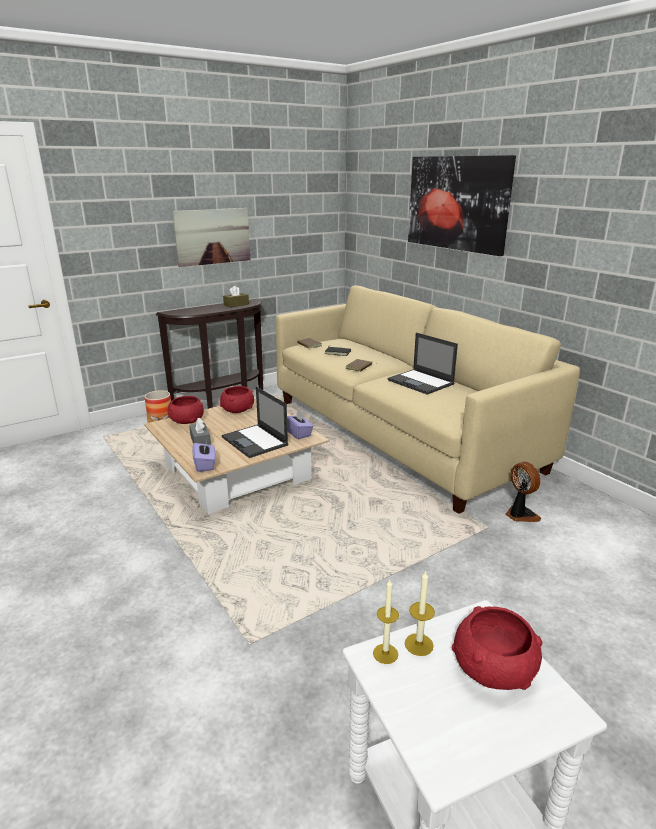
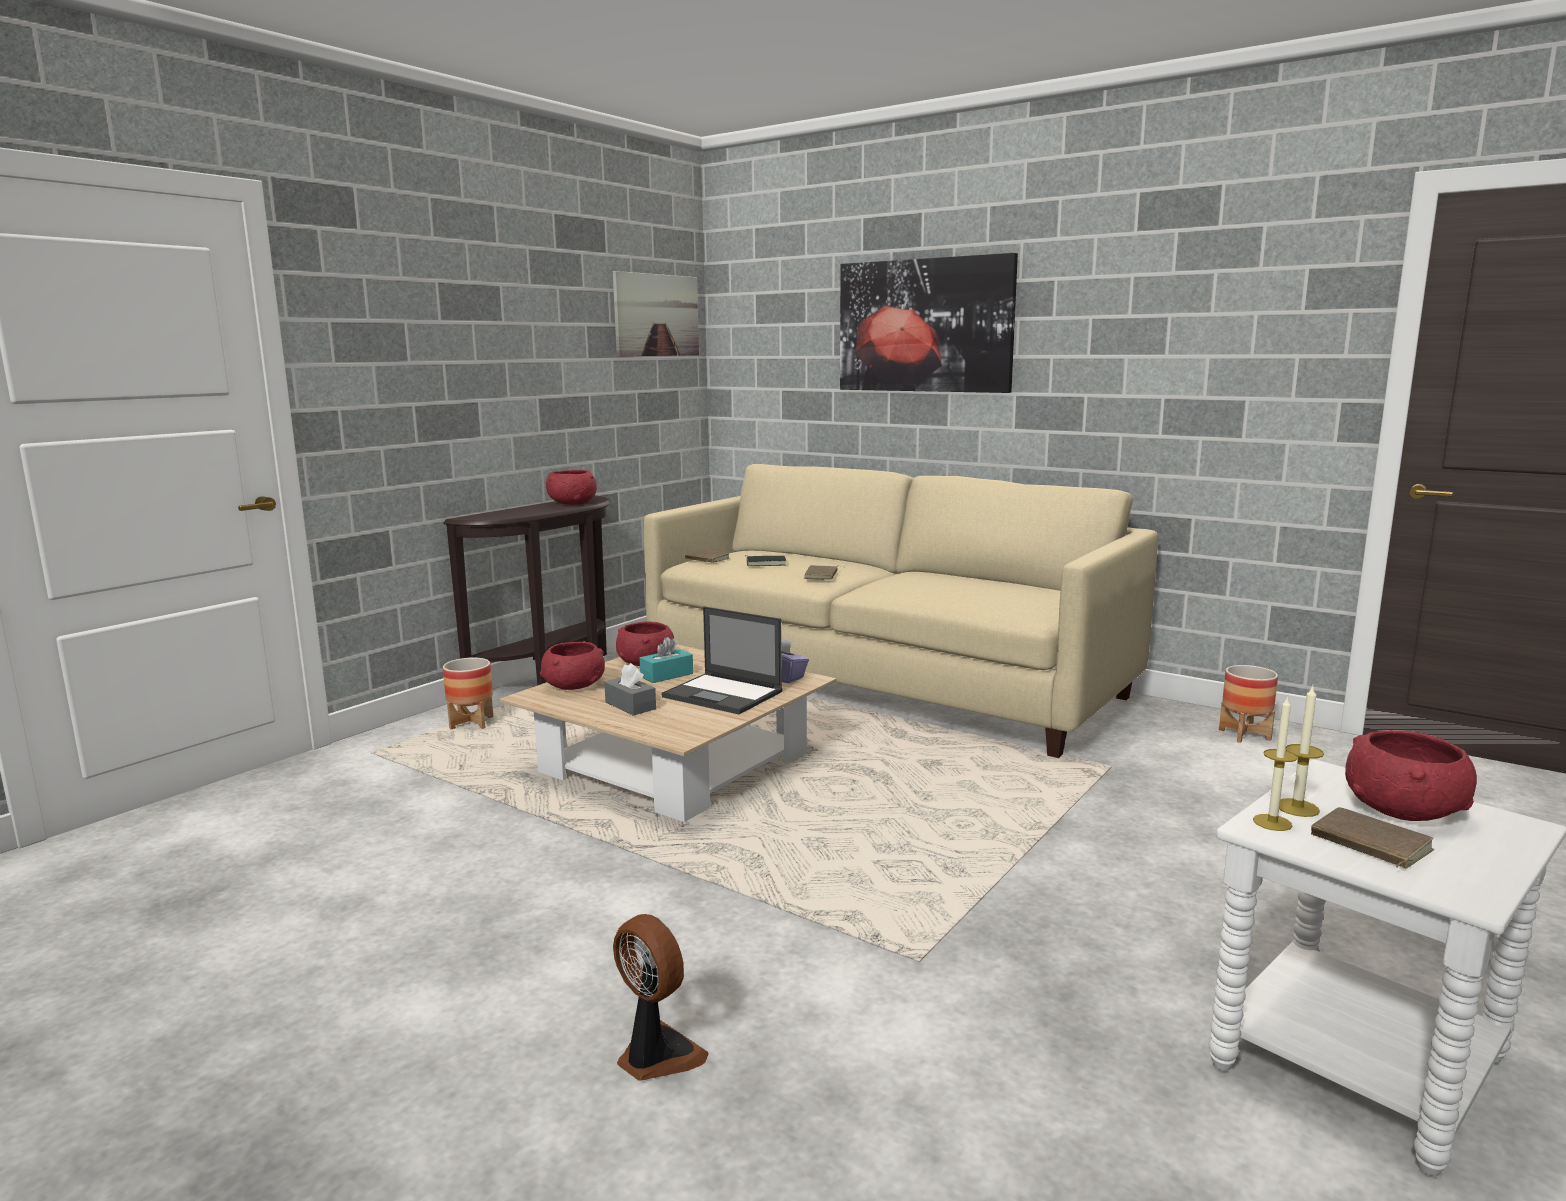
camera: 20 degrees left, 10 degrees down
picture [172,208,250,267] -> picture moved to [613,271,699,357]
purple tissue box [192,440,216,472] -> none
brown tissue box [223,285,249,308] -> red bowl [546,470,597,505]
laptop [388,333,458,395] -> none
fan [506,462,541,522] -> fan moved to [613,914,709,1081]
none -> turquoise tissue box [640,637,693,683]
none -> planter [1219,665,1278,743]
none -> brown book [1311,807,1434,869]

